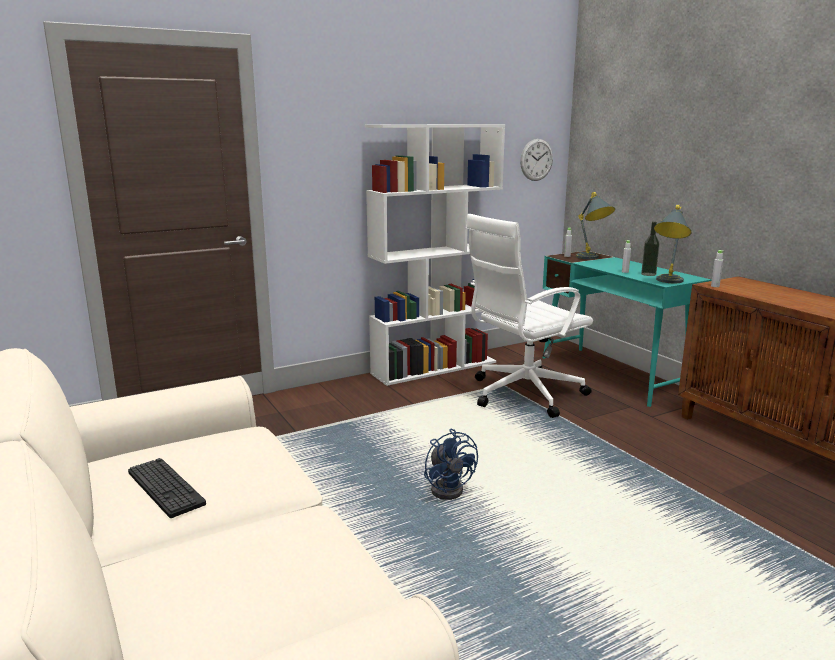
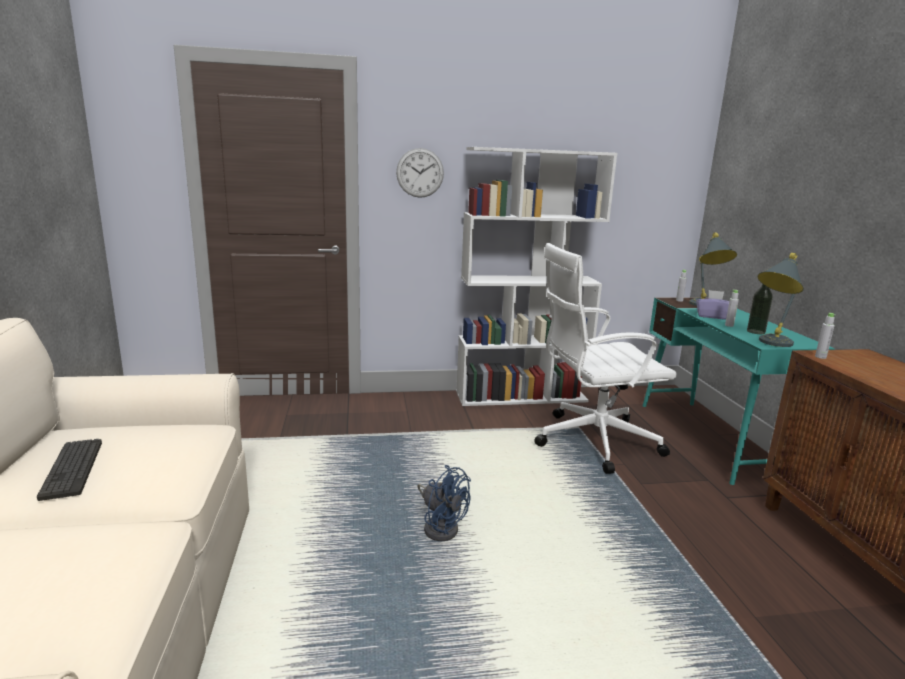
camera: 20 degrees right, 0 degrees up
blue fan [424,429,478,500] -> blue fan turned 45 degrees counterclockwise [417,465,471,541]
wall clock [520,139,553,181] -> wall clock moved to [396,148,444,198]
none -> purple tissue box [696,290,729,319]

